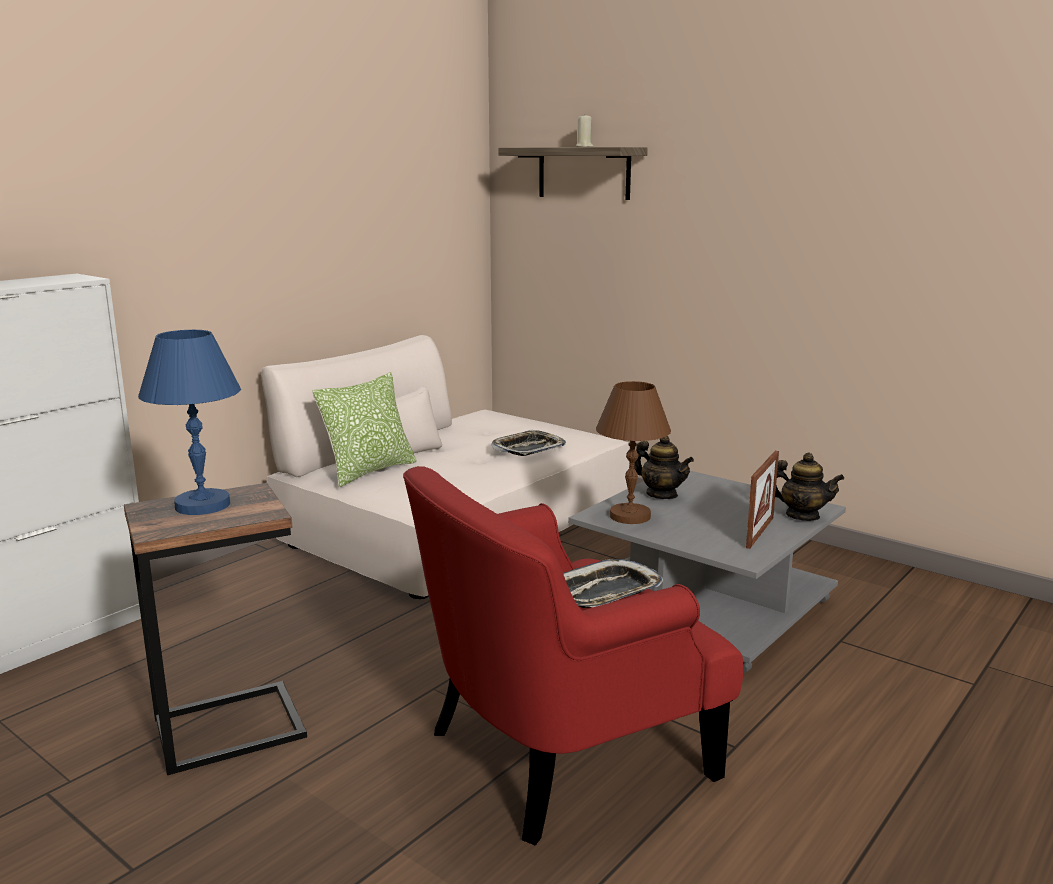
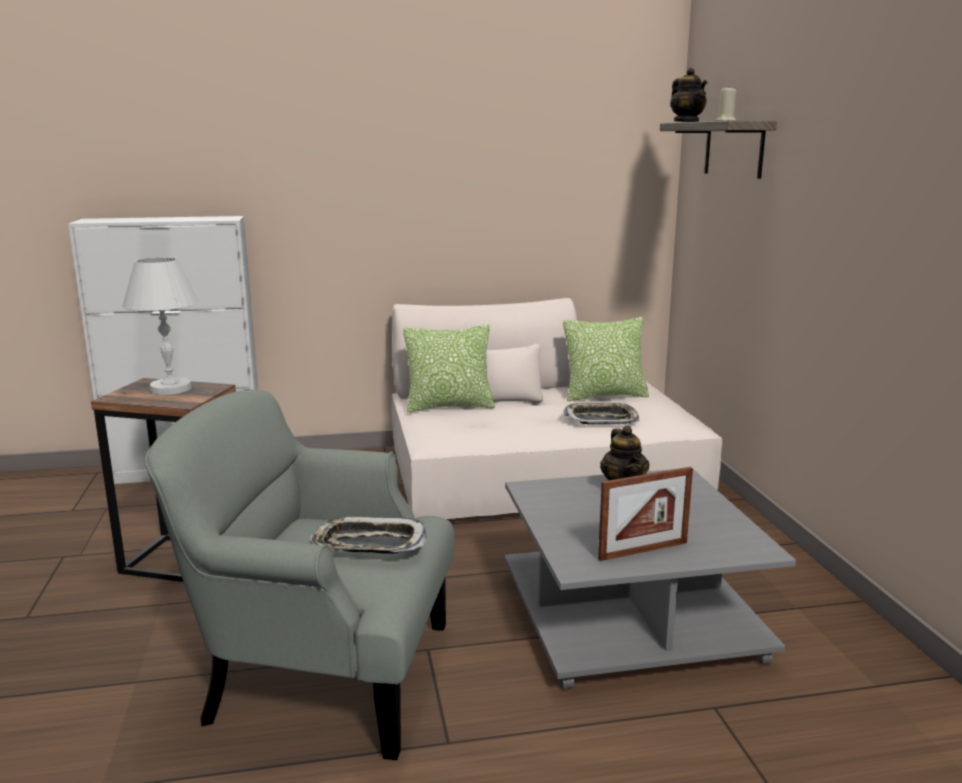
camera: 40 degrees right, 0 degrees up
blue table lamp [138,330,241,515] -> white table lamp [122,257,199,395]
red armchair [403,466,744,845] -> grey armchair [145,389,455,760]
brown table lamp [596,381,671,524] -> none
teapot [775,453,844,521] -> teapot moved to [670,68,707,122]
none -> pillow [563,317,649,401]

